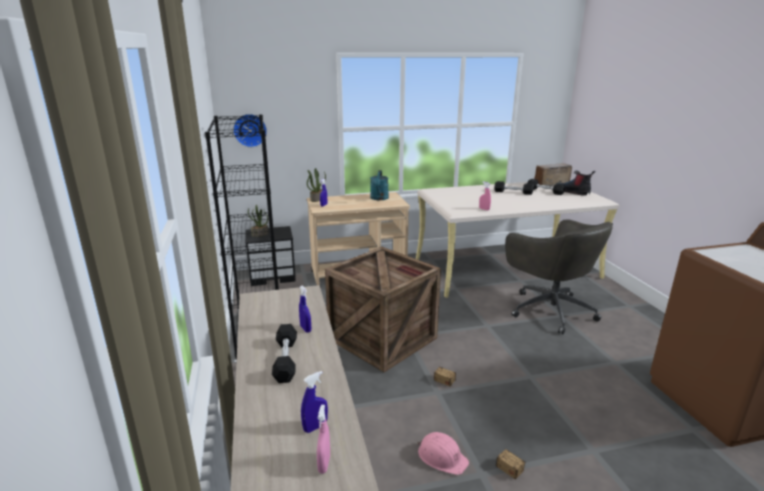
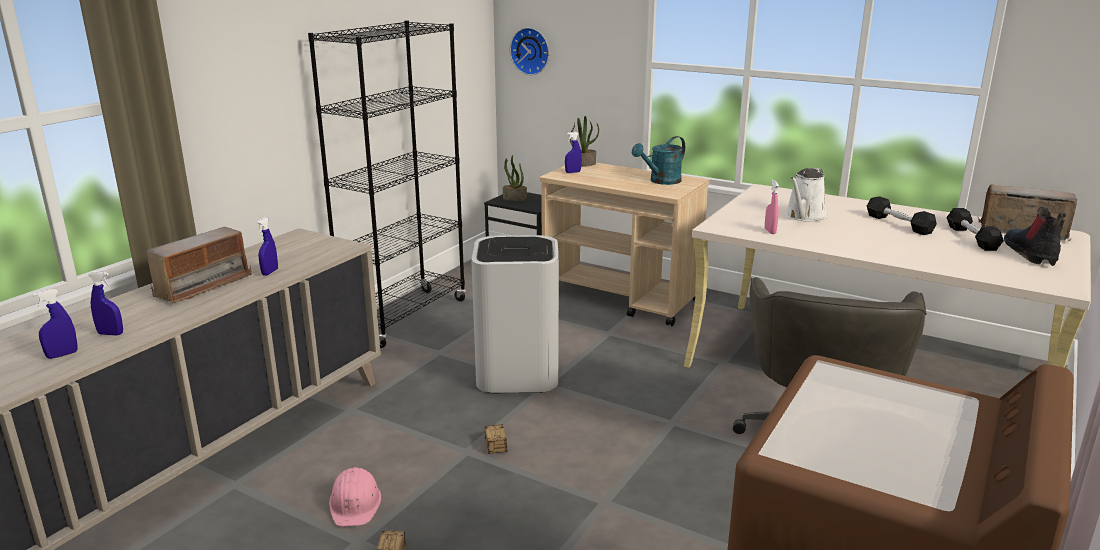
camera: 45 degrees right, 0 degrees up
black dumbbell [272,324,297,383] -> radio [147,227,252,304]
pink spray bottle [317,405,330,474] -> blue spray bottle [33,289,78,359]
crate [325,247,441,372] -> white trash can [471,235,559,393]
none -> white watering can [785,168,828,222]

